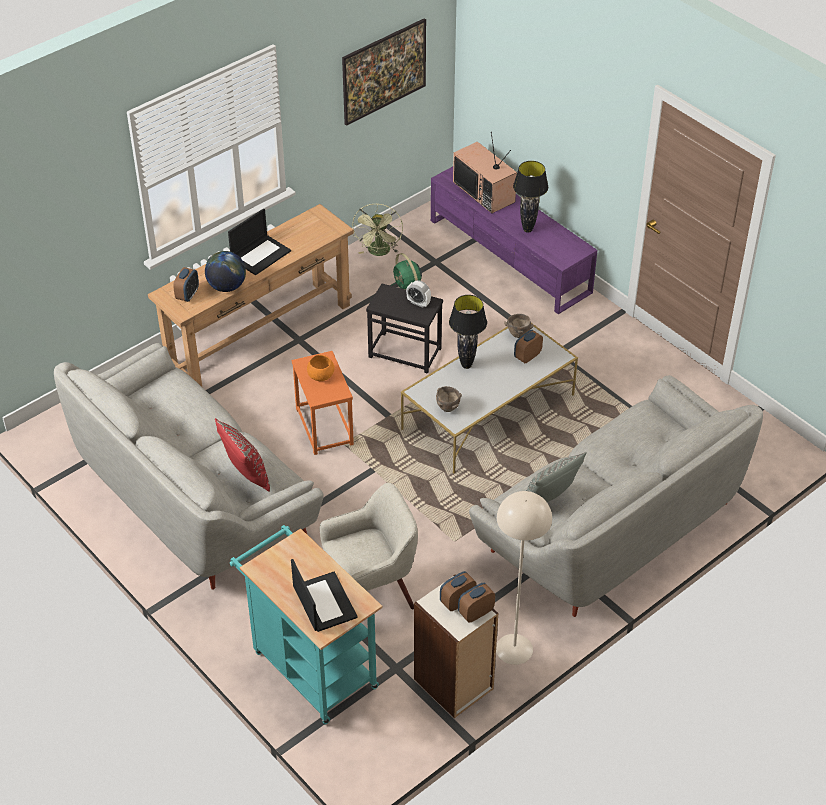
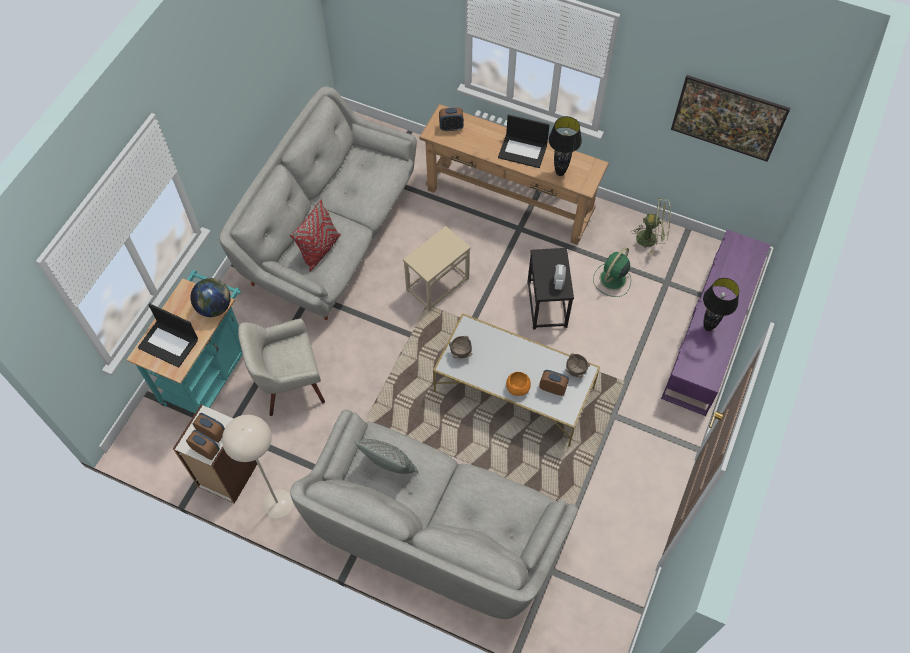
camera: 65 degrees right, 15 degrees up
globe [205,251,246,292] -> globe moved to [190,278,231,317]
laptop [291,559,358,632] -> laptop turned 75 degrees clockwise [137,303,198,368]
orange side table [292,351,354,455] -> beige side table [403,226,471,311]
orange bowl [307,355,335,381] -> orange bowl moved to [506,372,531,396]
beige armchair [320,483,418,609] -> beige armchair turned 120 degrees clockwise [238,319,325,416]
green fan [352,204,403,256] -> green fan turned 150 degrees counterclockwise [631,198,671,255]
black table lamp [449,295,487,369] -> black table lamp moved to [548,116,582,176]
television [453,132,517,213] -> none

